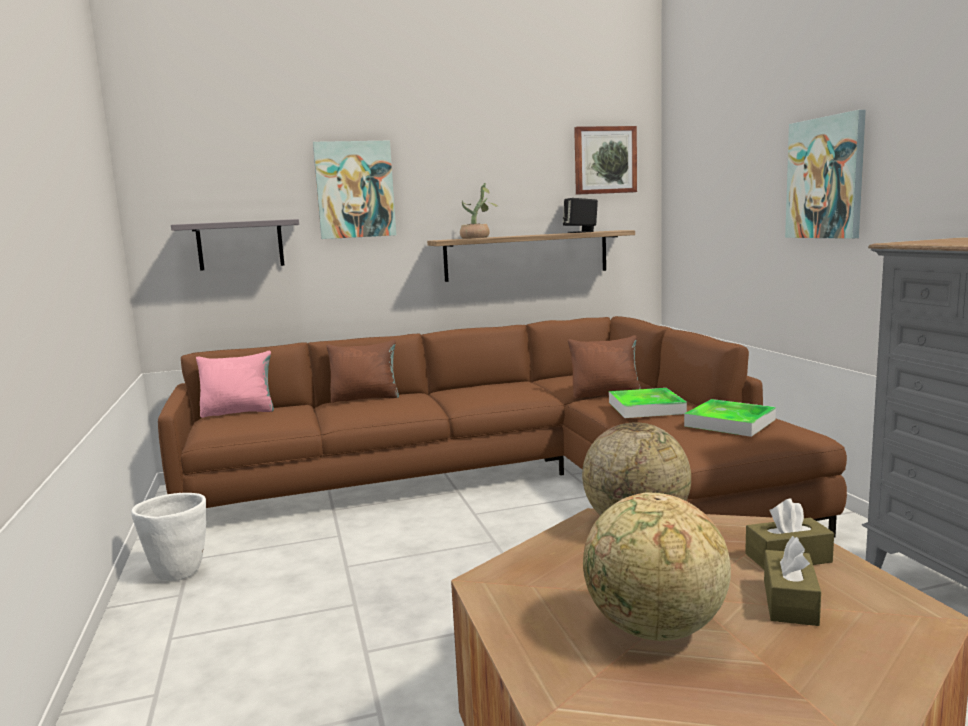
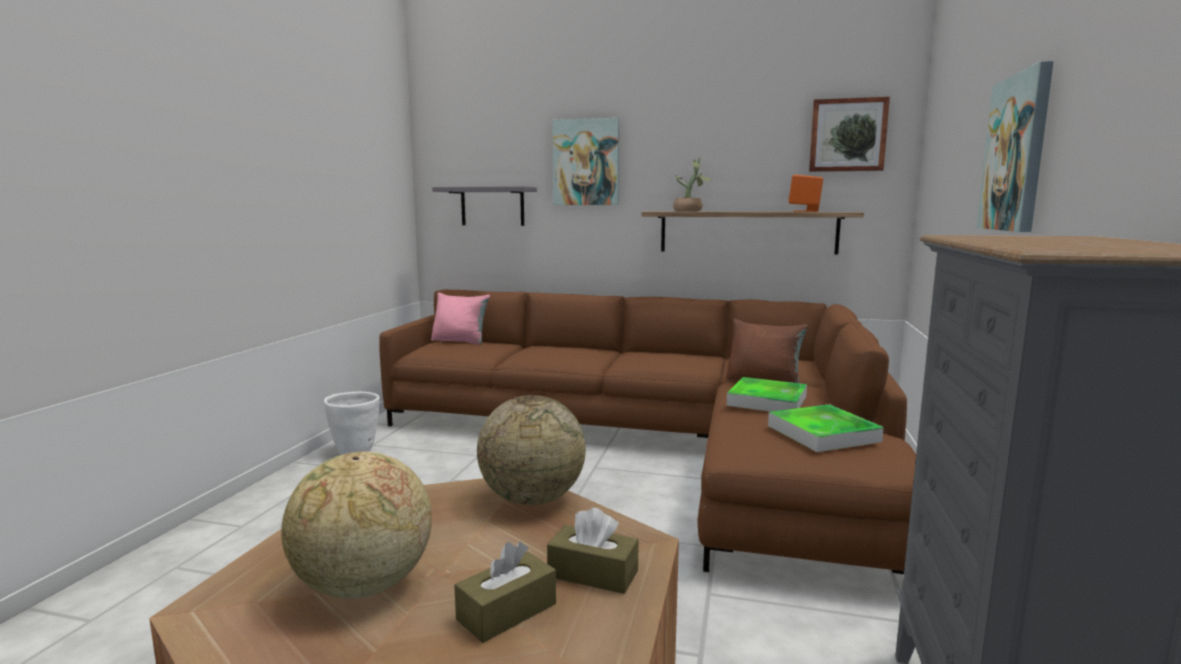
camera: 30 degrees right, 0 degrees up
brown pillow [327,340,399,403] -> none
black speaker [563,198,598,233] -> orange speaker [788,175,823,212]

